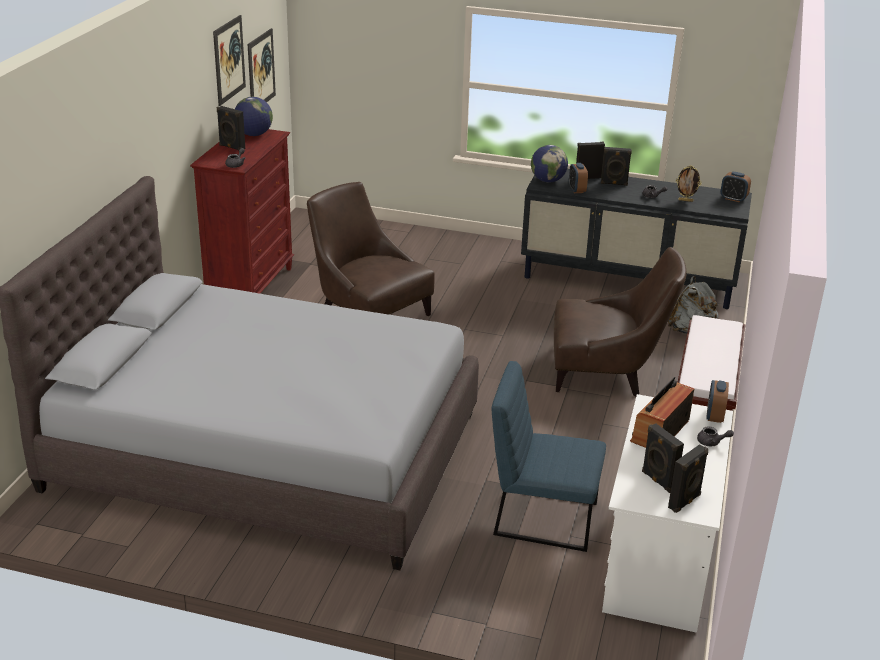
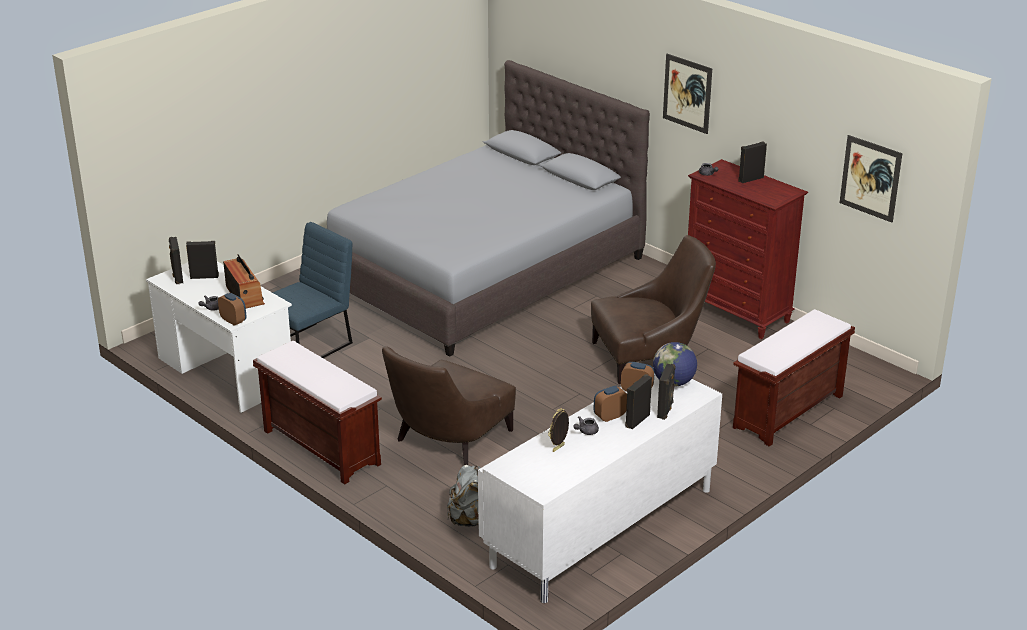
camera: 120 degrees right, 0 degrees up
picture [213,15,246,106] -> picture moved to [663,54,712,134]
globe [235,97,273,136] -> none
black cabinet [521,169,752,309] -> white cabinet [478,373,722,603]
alarm clock [721,172,751,202] -> alarm clock moved to [594,386,627,422]
none -> brown bench [733,309,855,446]

